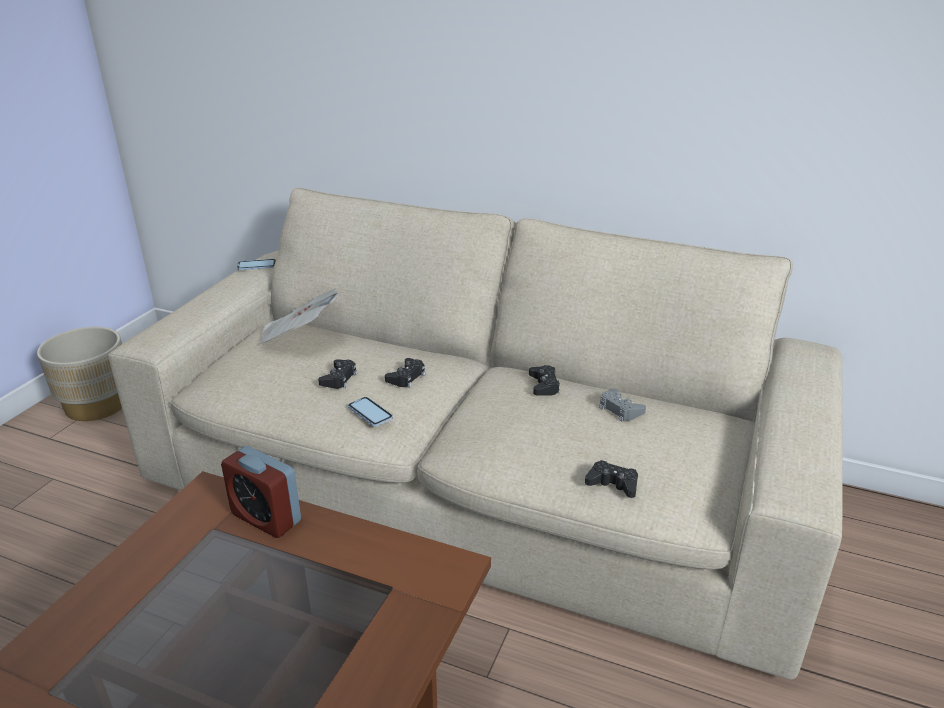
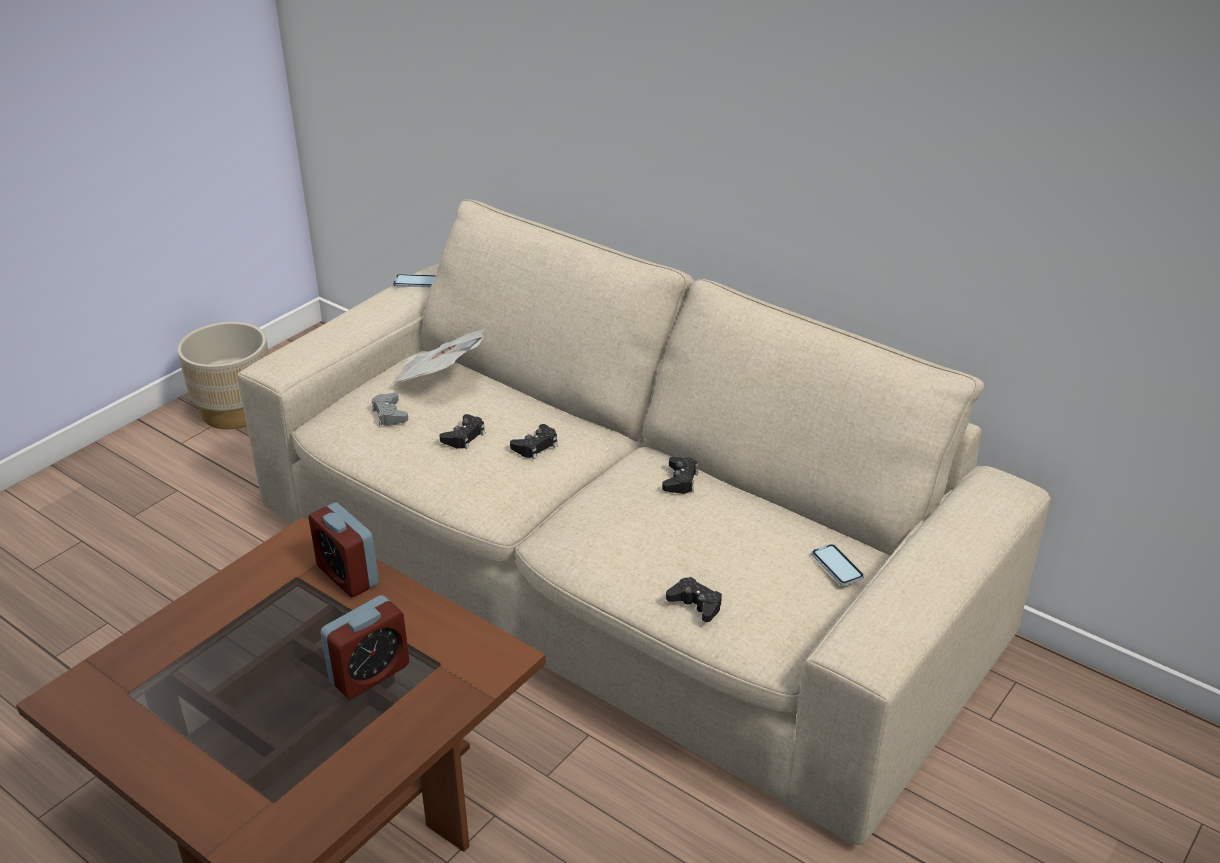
camera: 15 degrees right, 5 degrees up
phone [348,397,393,426] -> phone moved to [812,544,864,586]
grey game controller [599,388,646,422] -> grey game controller moved to [372,393,408,426]
none -> alarm clock [320,595,409,699]

